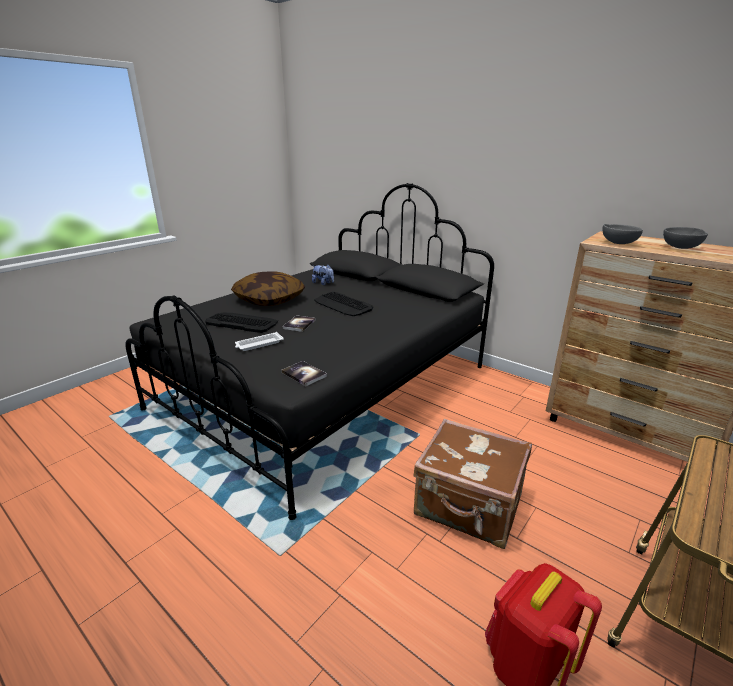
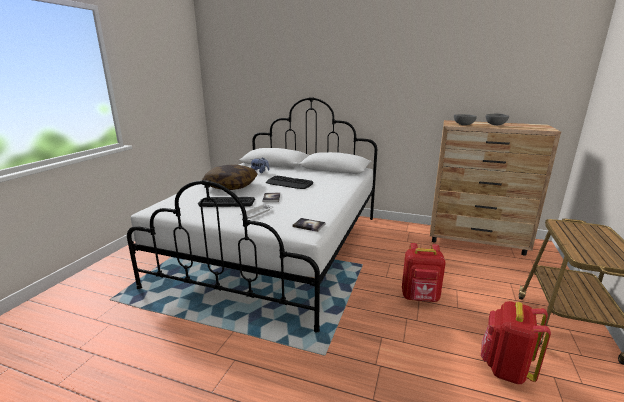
camera: 20 degrees left, 5 degrees down
black bed [125,183,494,520] -> white bed [127,97,377,332]
brown suitcase [413,419,532,549] -> red backpack [402,243,446,302]

